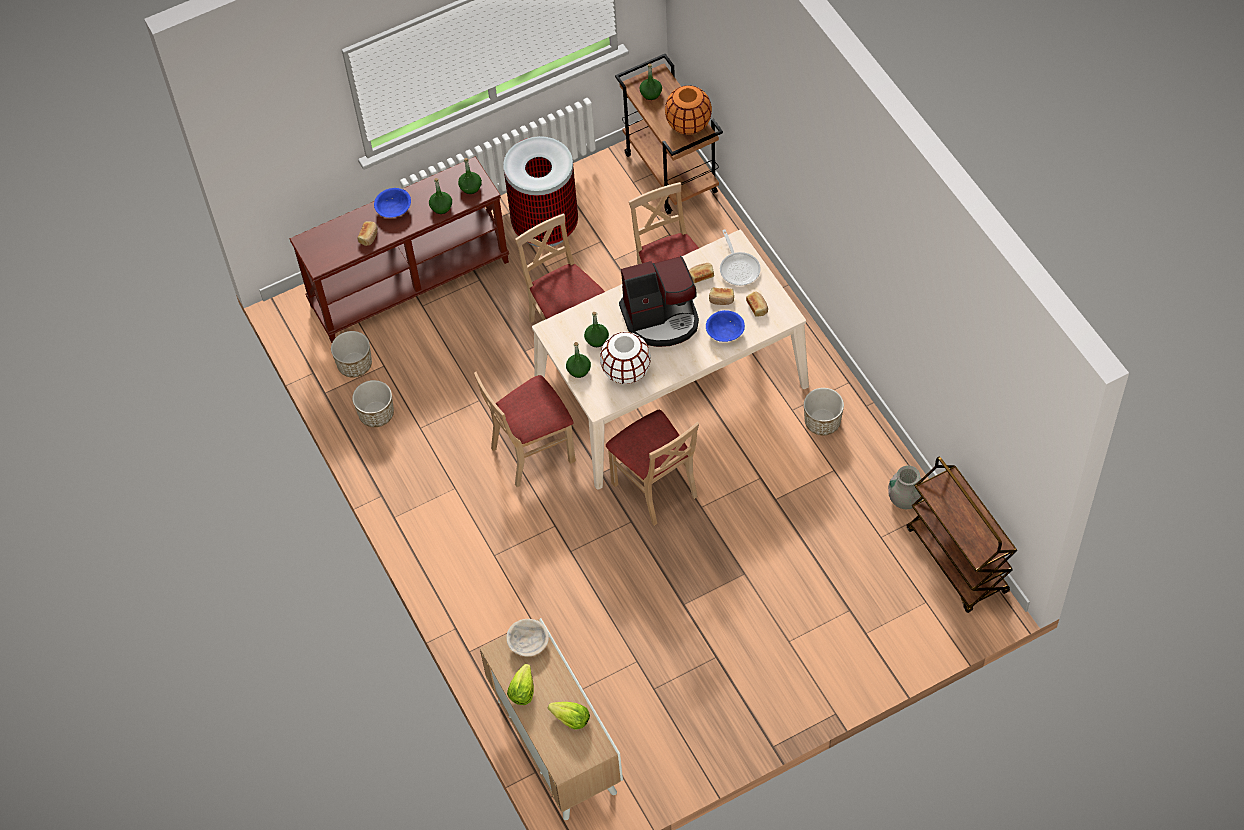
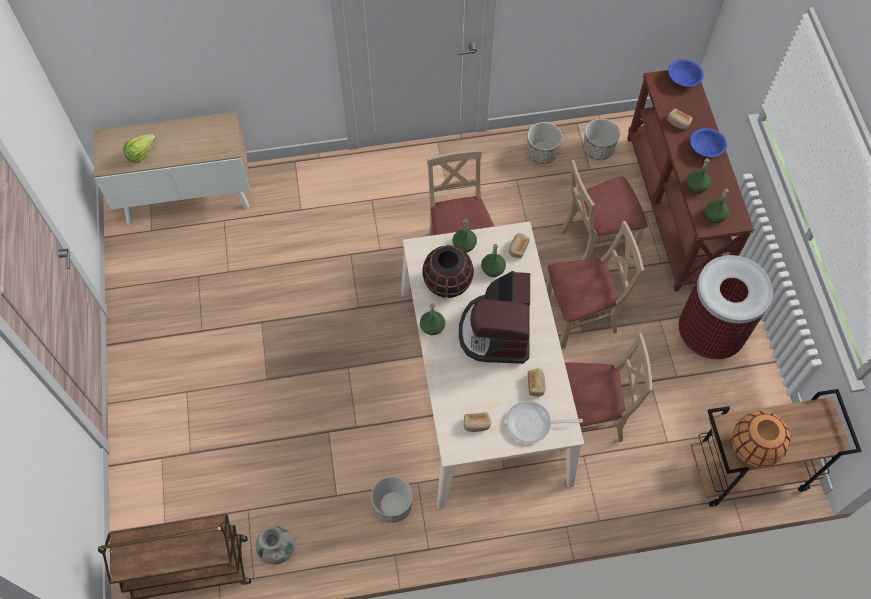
camera: 105 degrees right, 5 degrees up
beige bowl [507,619,549,657] -> none
lettuce [507,664,534,705] -> none
white vase [600,332,651,384] -> black vase [422,245,474,298]
beige chair [606,410,699,526] -> beige chair moved to [560,160,648,260]
green bottle [639,63,662,100] -> green bottle moved to [420,303,445,335]
blue bowl [706,310,745,342] -> blue bowl moved to [668,59,704,87]
bread [709,288,734,305] -> bread moved to [509,233,530,259]

